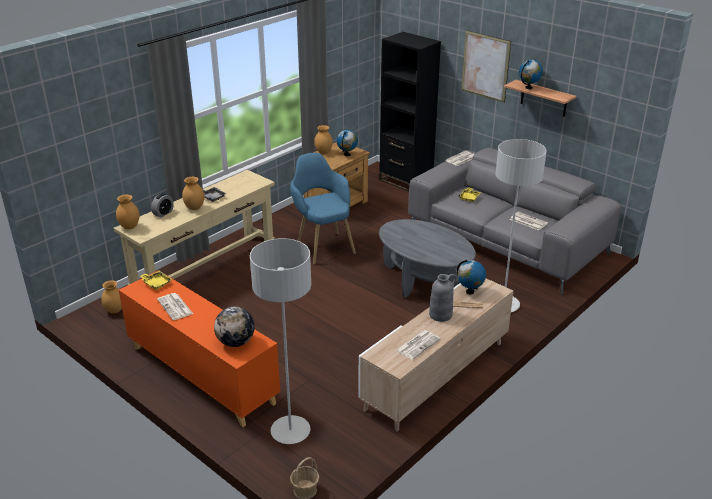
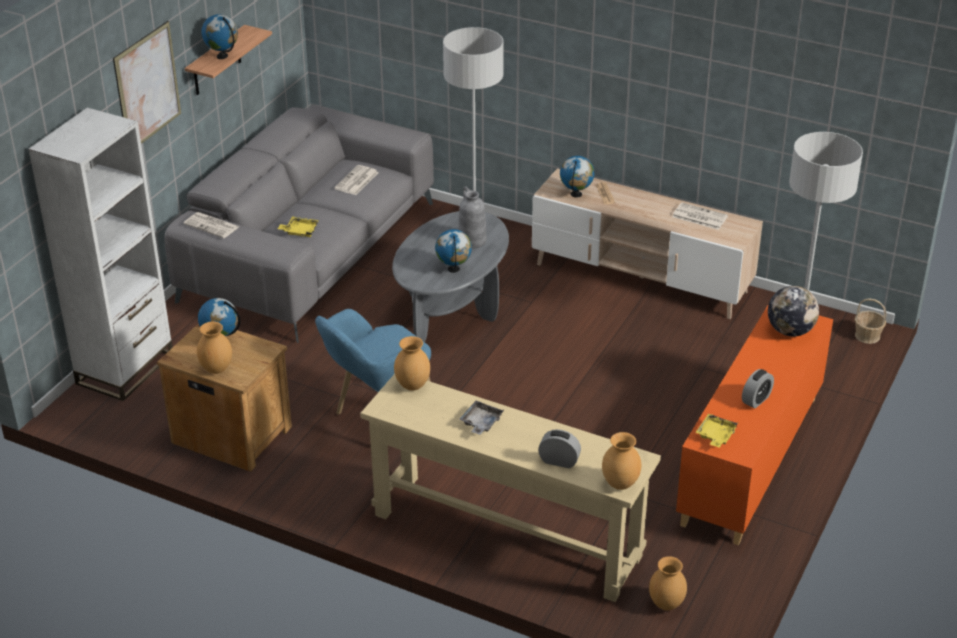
camera: 105 degrees left, 5 degrees up
newspaper [157,293,193,320] -> alarm clock [742,369,774,408]
brown vase [182,177,204,210] -> brown vase moved to [394,336,430,391]
black bookcase [379,32,441,192] -> white bookcase [28,108,173,401]
grey vase [429,274,456,322] -> grey vase moved to [458,186,486,249]
none -> globe [435,229,472,273]

